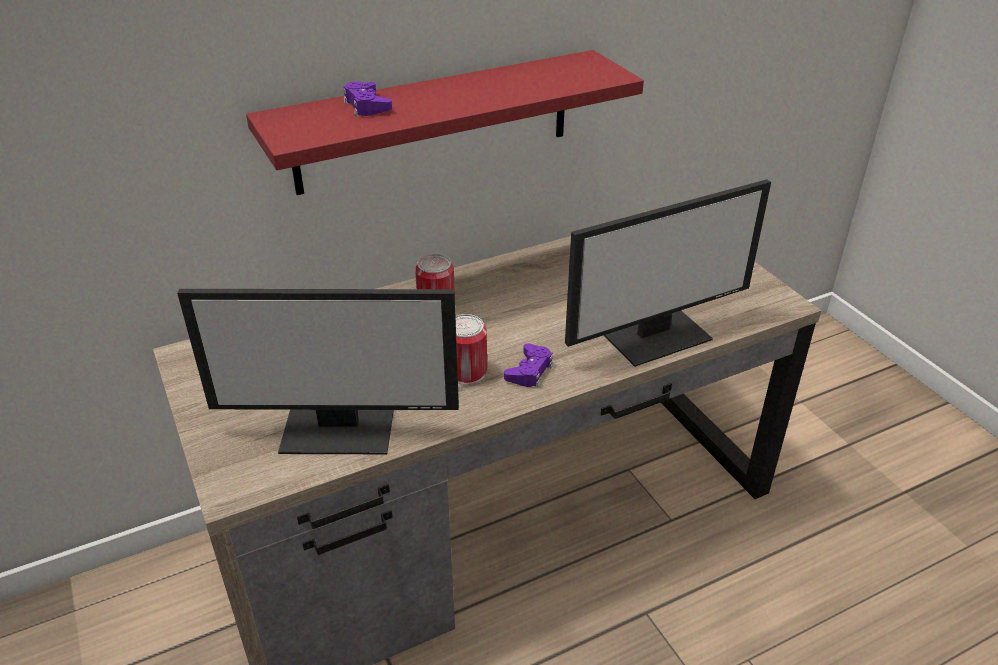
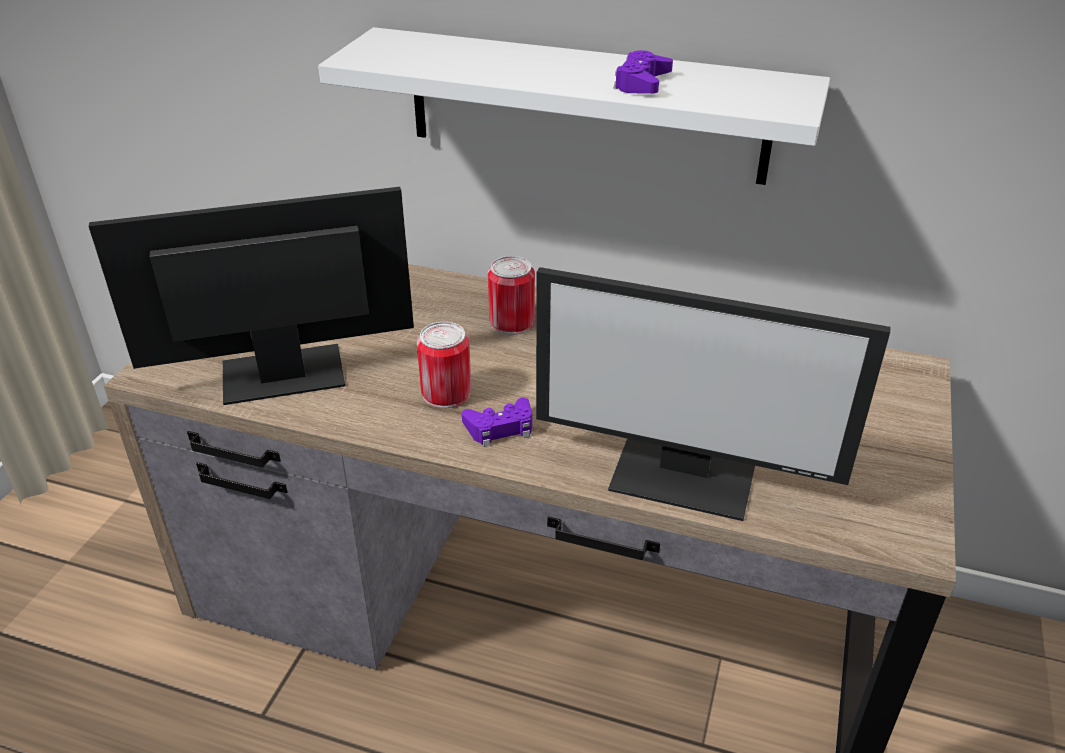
camera: 45 degrees right, 0 degrees up
monitor [177,289,459,454] -> monitor turned 120 degrees clockwise [89,187,414,405]
red shelf [246,50,644,195] -> white shelf [318,27,830,185]
purple game controller [343,81,392,116] -> purple game controller moved to [613,50,673,94]

